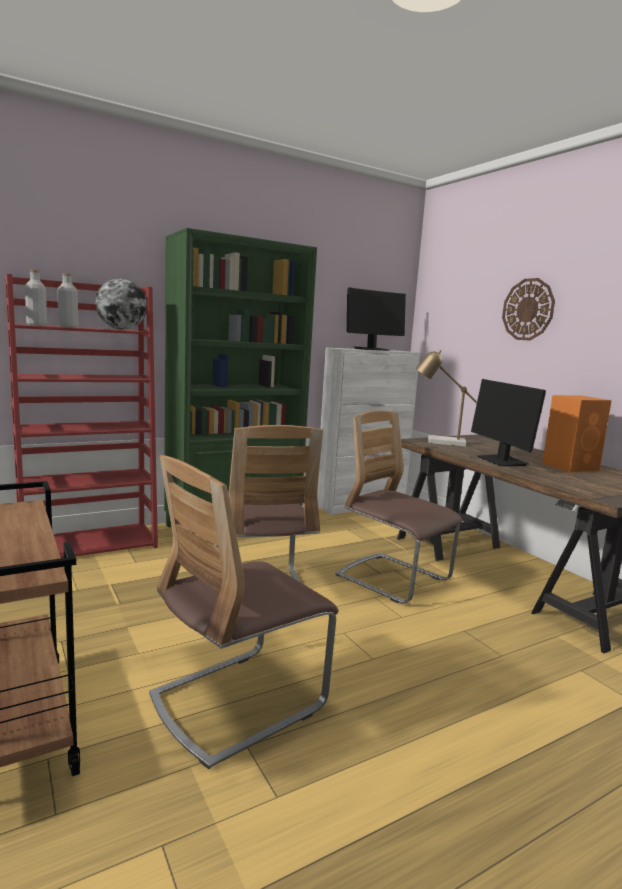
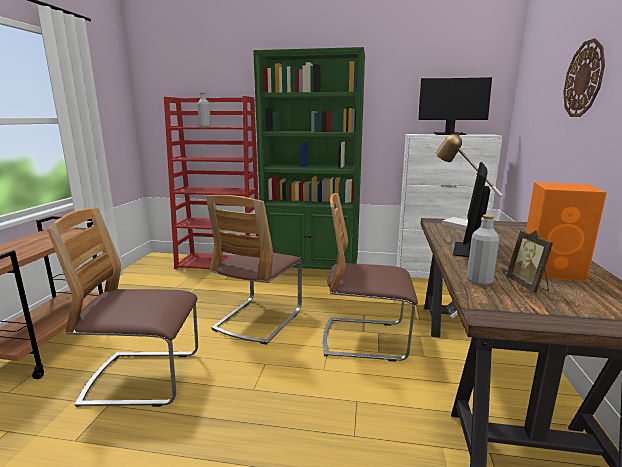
camera: 40 degrees right, 5 degrees up
grey bottle [25,270,47,326] -> grey bottle moved to [467,214,499,286]
globe [95,279,147,330] -> none
chair [335,410,462,604] -> chair turned 75 degrees counterclockwise [322,193,418,362]
none -> picture frame [506,230,553,293]

